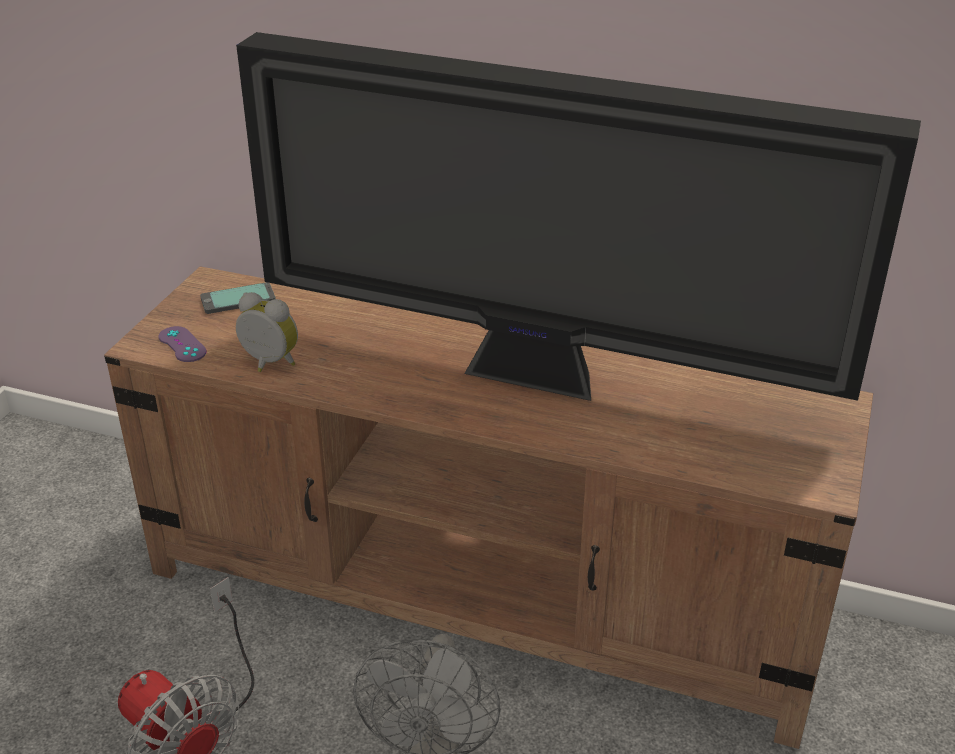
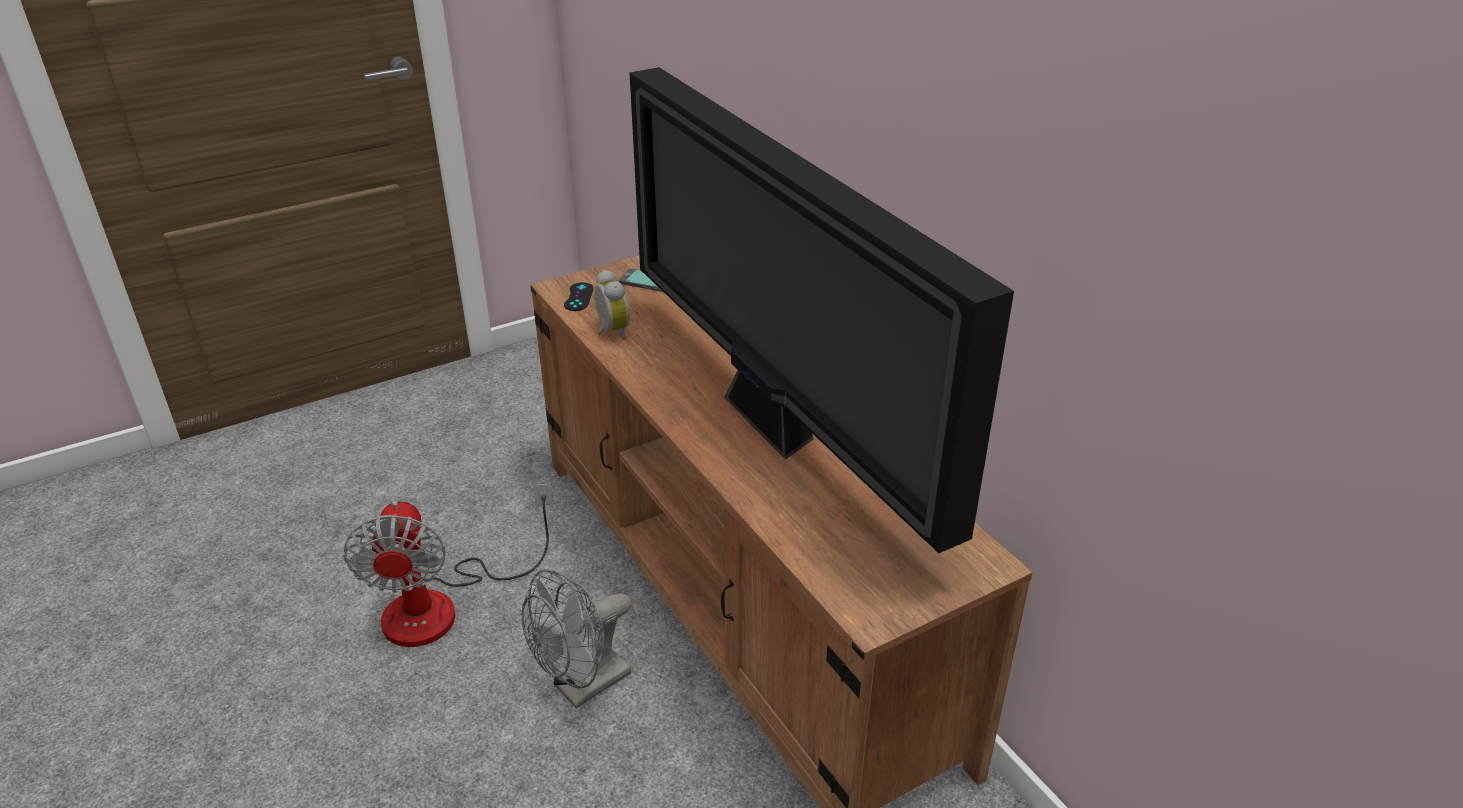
camera: 40 degrees right, 0 degrees up
purple game controller [159,326,206,362] -> black game controller [564,282,594,311]

